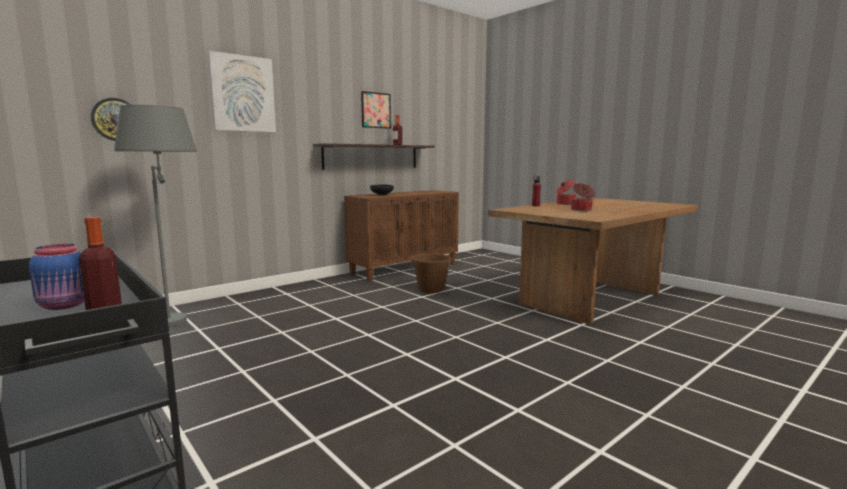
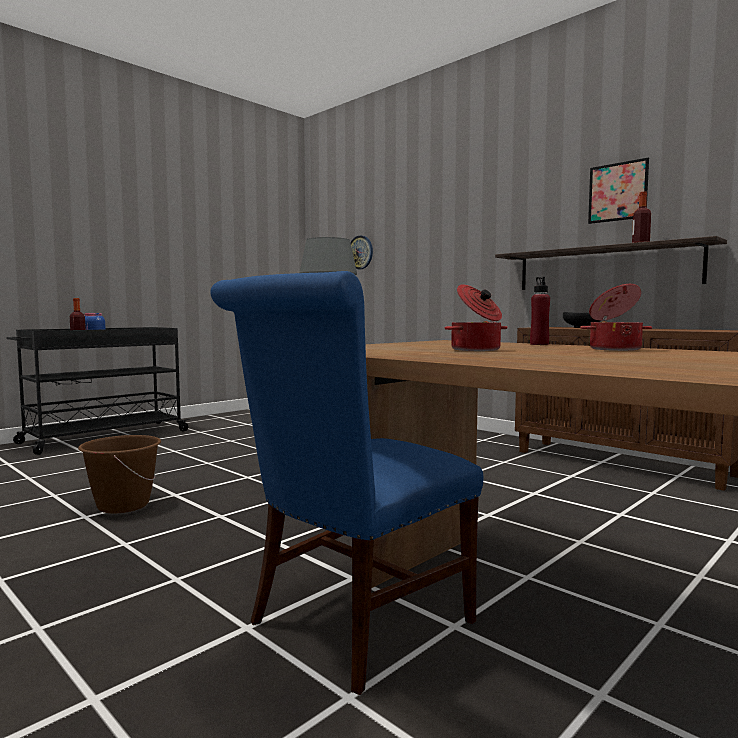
camera: 85 degrees right, 5 degrees down
picture [208,51,276,132] -> none
brown bucket [411,254,451,293] -> brown bucket moved to [78,435,161,513]
none -> blue chair [210,271,483,695]

